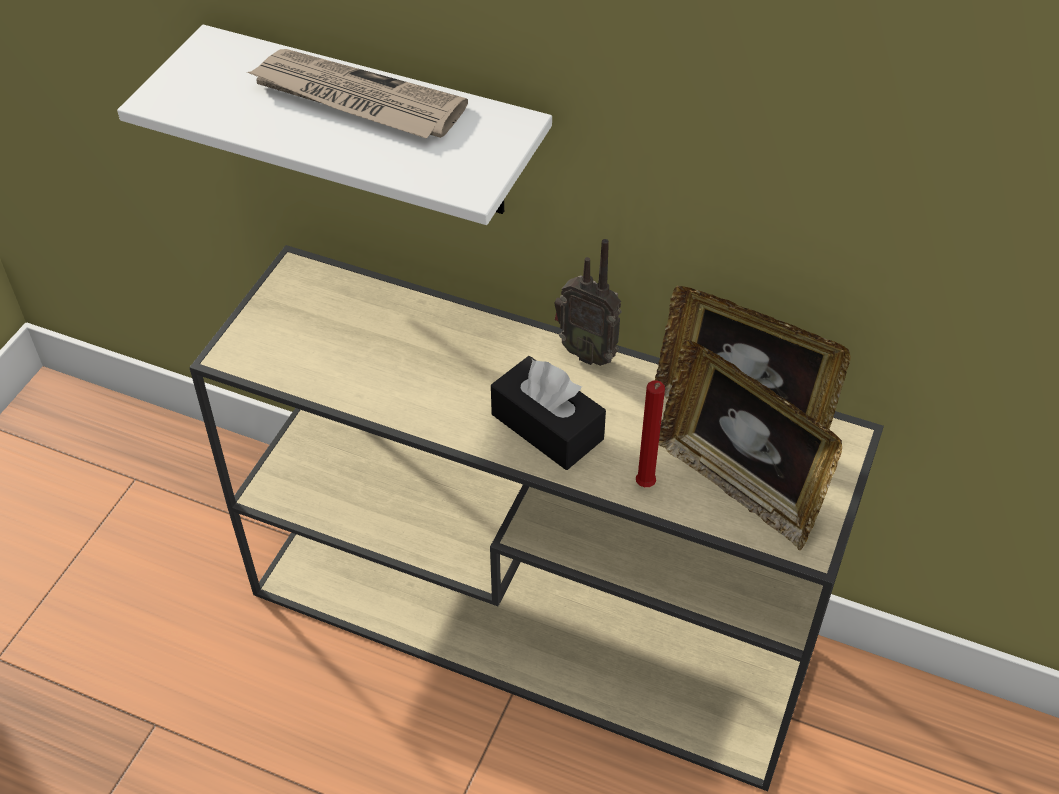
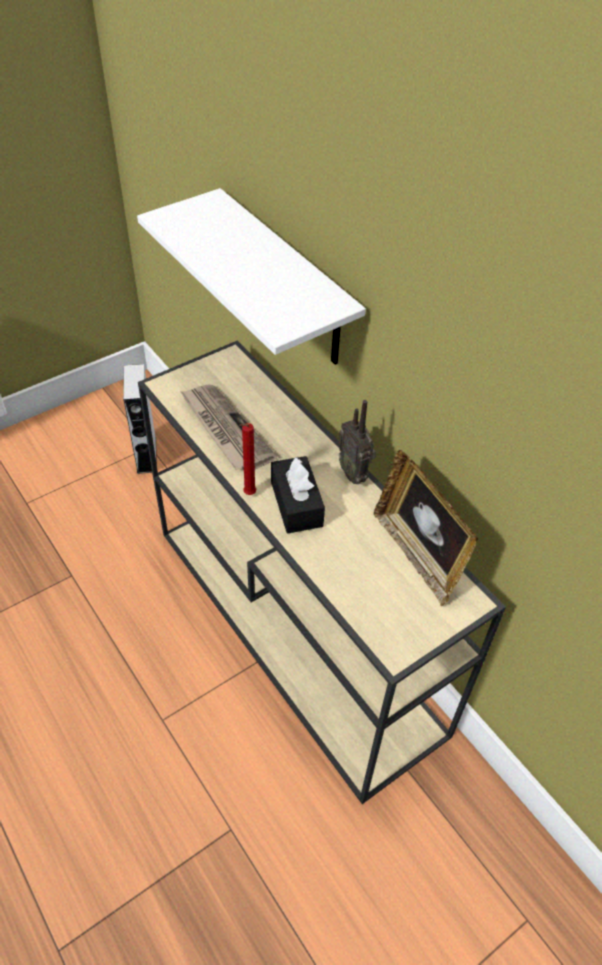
camera: 30 degrees right, 0 degrees up
newspaper [247,49,468,138] -> newspaper moved to [180,384,277,470]
red candle [636,380,665,487] -> red candle moved to [239,423,256,495]
picture frame [659,340,842,550] -> none
none -> grey speaker [123,364,157,474]

